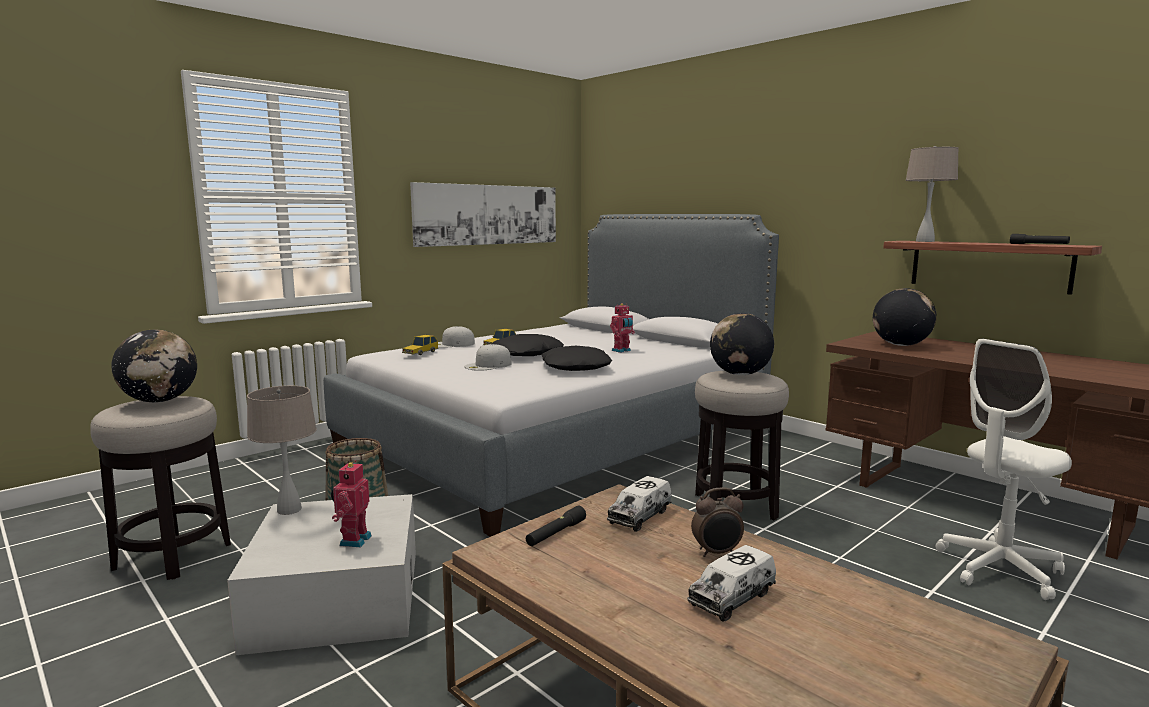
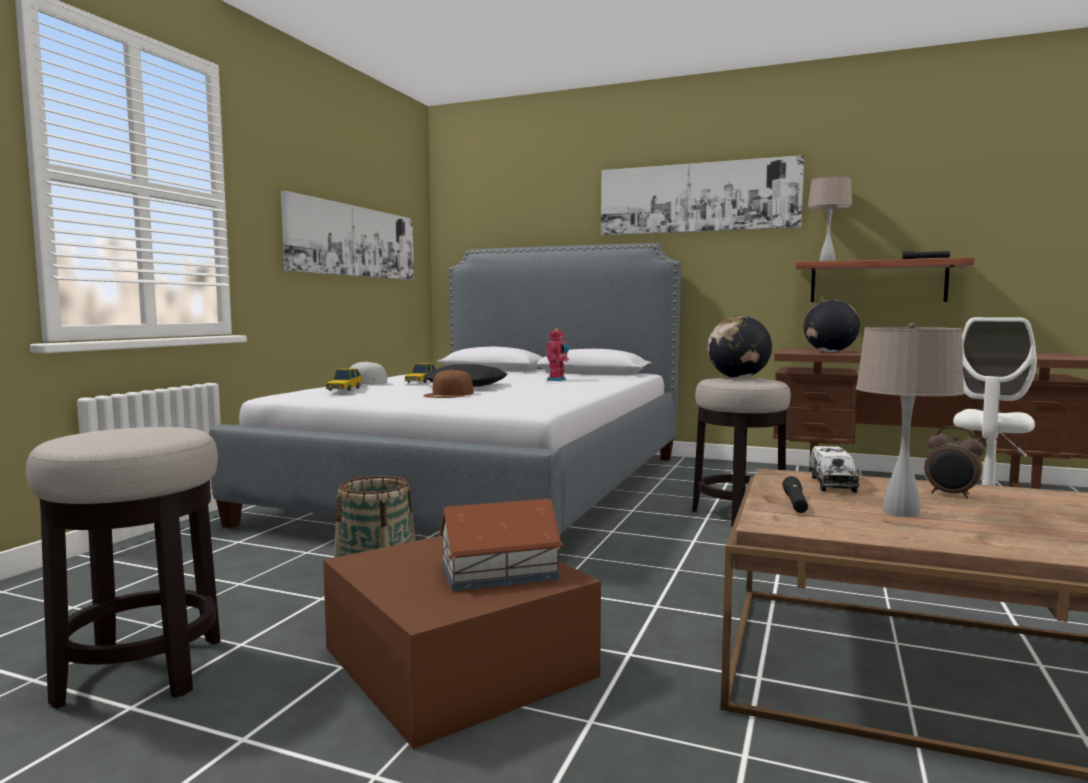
camera: 25 degrees left, 5 degrees down
globe [111,330,197,402] -> none
white storage box [227,494,416,655] -> brown storage box [323,536,601,749]
beige table lamp [247,386,317,515] -> beige table lamp moved to [856,323,964,517]
toy robot [331,460,372,547] -> toy house [437,499,563,591]
white cap [464,344,512,371] -> brown cap [423,369,473,398]
black pillow [541,346,612,371] -> none
toy truck [687,545,776,622] -> none
alarm clock [691,487,744,557] -> alarm clock turned 75 degrees clockwise [924,426,984,499]
none -> picture [601,155,804,235]

